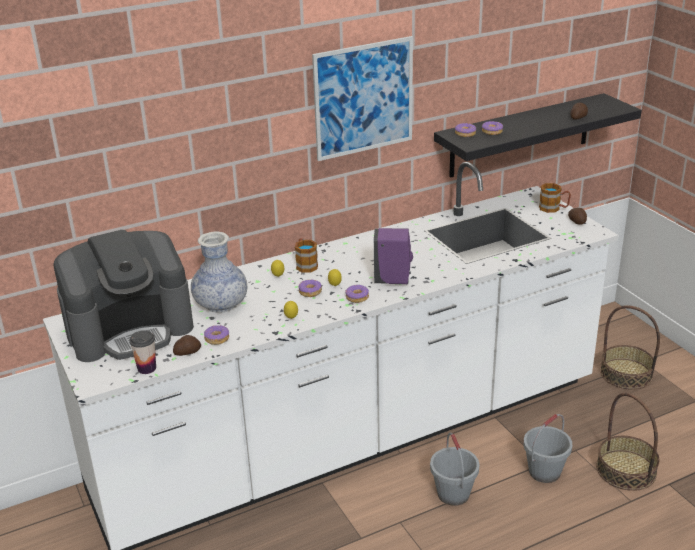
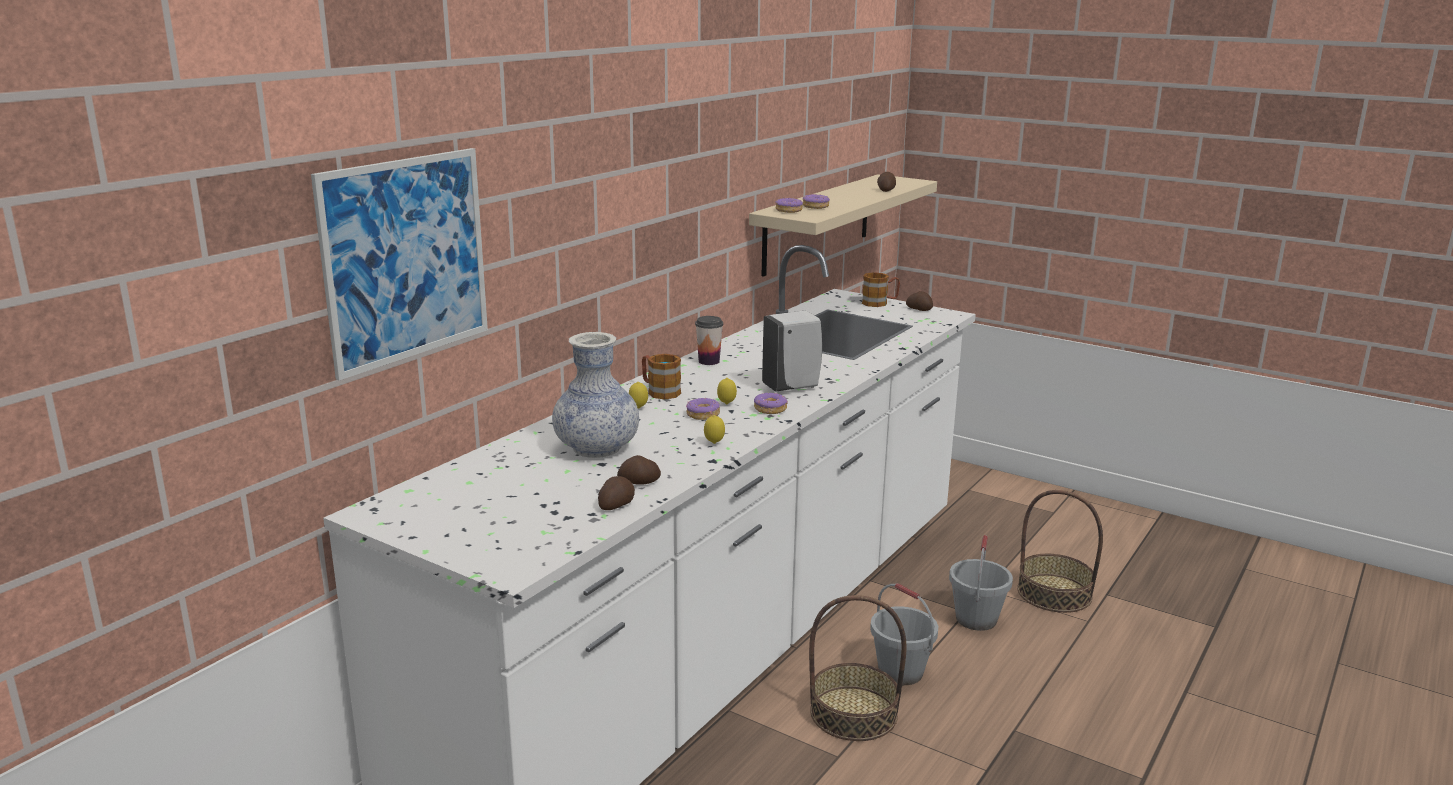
camera: 30 degrees left, 10 degrees down
coffee machine [53,230,194,362] -> none
cup [129,330,156,374] -> cup moved to [695,316,723,365]
donut [204,325,229,345] -> potato [617,455,661,485]
picture [312,36,413,161] -> picture moved to [311,148,488,380]
purple soap dispenser [374,228,413,284] -> white soap dispenser [762,311,822,392]
black shelf [434,93,642,178] -> beige shelf [749,174,937,277]
basket [600,305,660,390] -> basket moved to [809,595,907,741]

